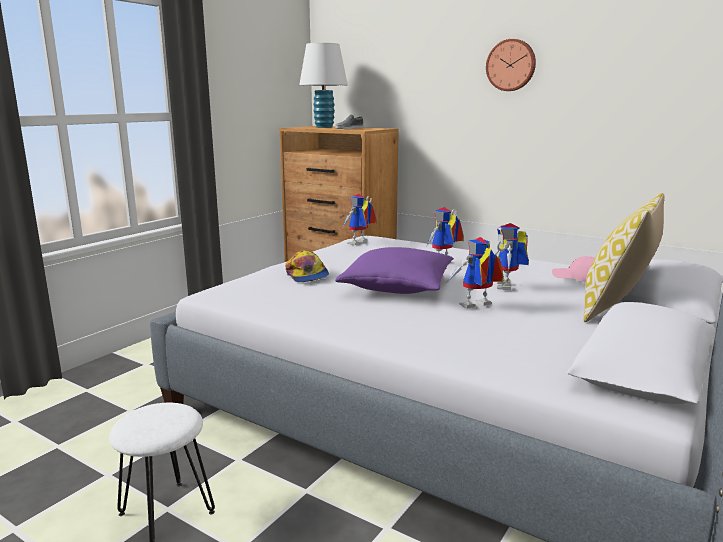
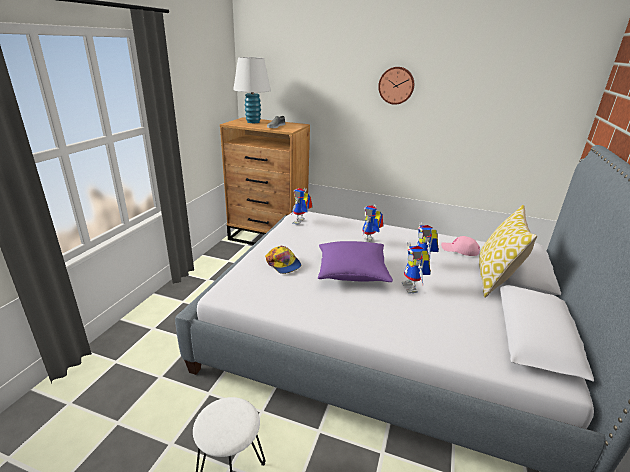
camera: 15 degrees left, 10 degrees up
toy robot [446,237,507,308] -> toy robot turned 60 degrees counterclockwise [402,242,431,293]

